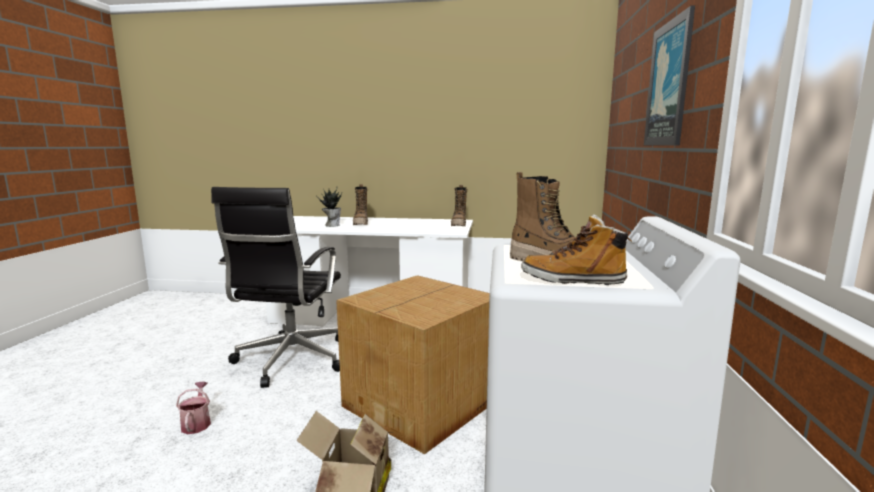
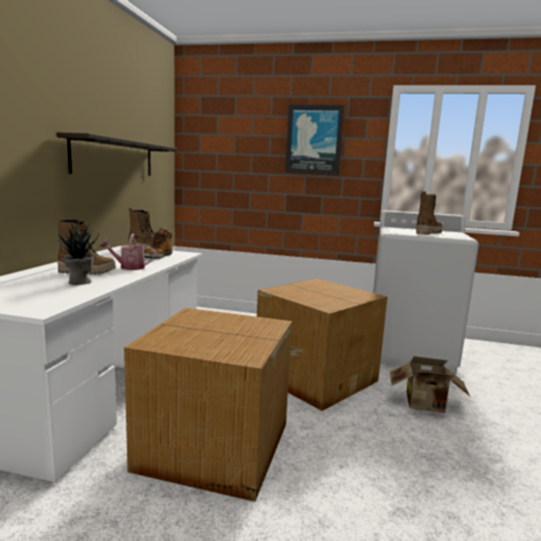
camera: 85 degrees left, 0 degrees up
watering can [176,382,211,434] -> watering can moved to [100,234,156,270]
black office chair [211,187,341,388] -> cardboard box [124,308,292,502]
boot [521,214,631,285] -> boot moved to [144,228,172,259]
none -> shelf [57,132,177,176]

